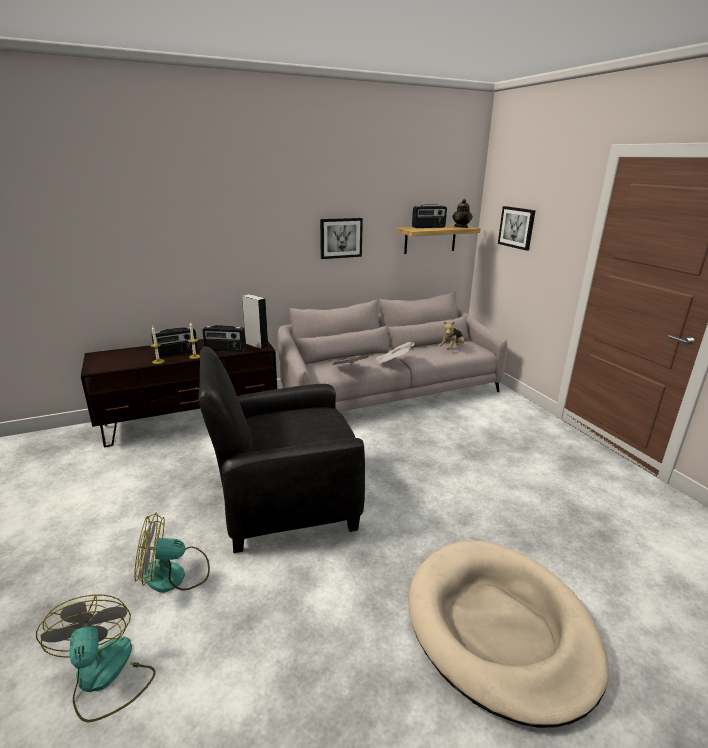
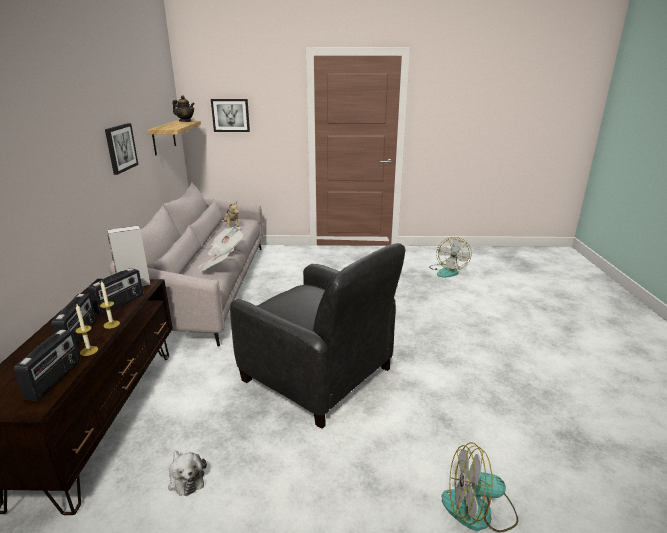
camera: 65 degrees left, 0 degrees up
fan [134,513,210,593] -> fan moved to [429,237,472,277]
black armchair [198,346,365,553] -> black armchair turned 60 degrees counterclockwise [230,243,406,429]
beige dog bed [408,541,609,728] -> none
radio [412,204,447,228] -> radio moved to [14,330,80,401]
none -> plush toy [168,451,207,496]

